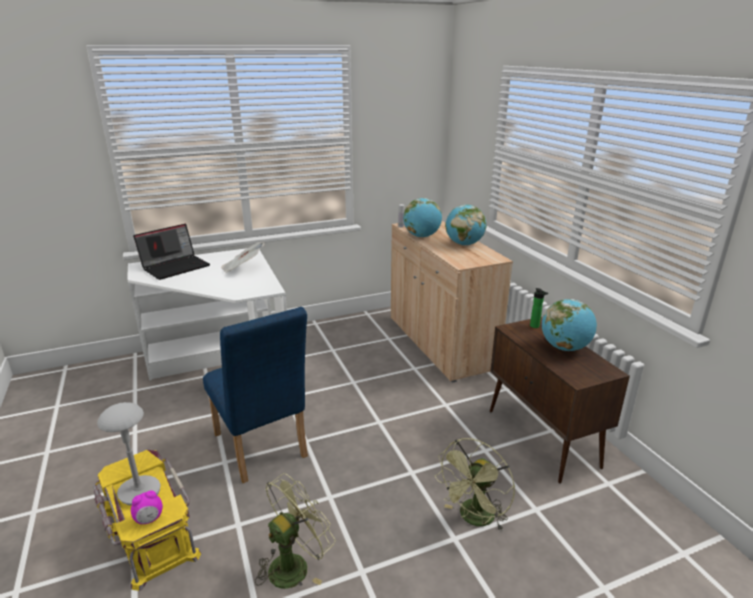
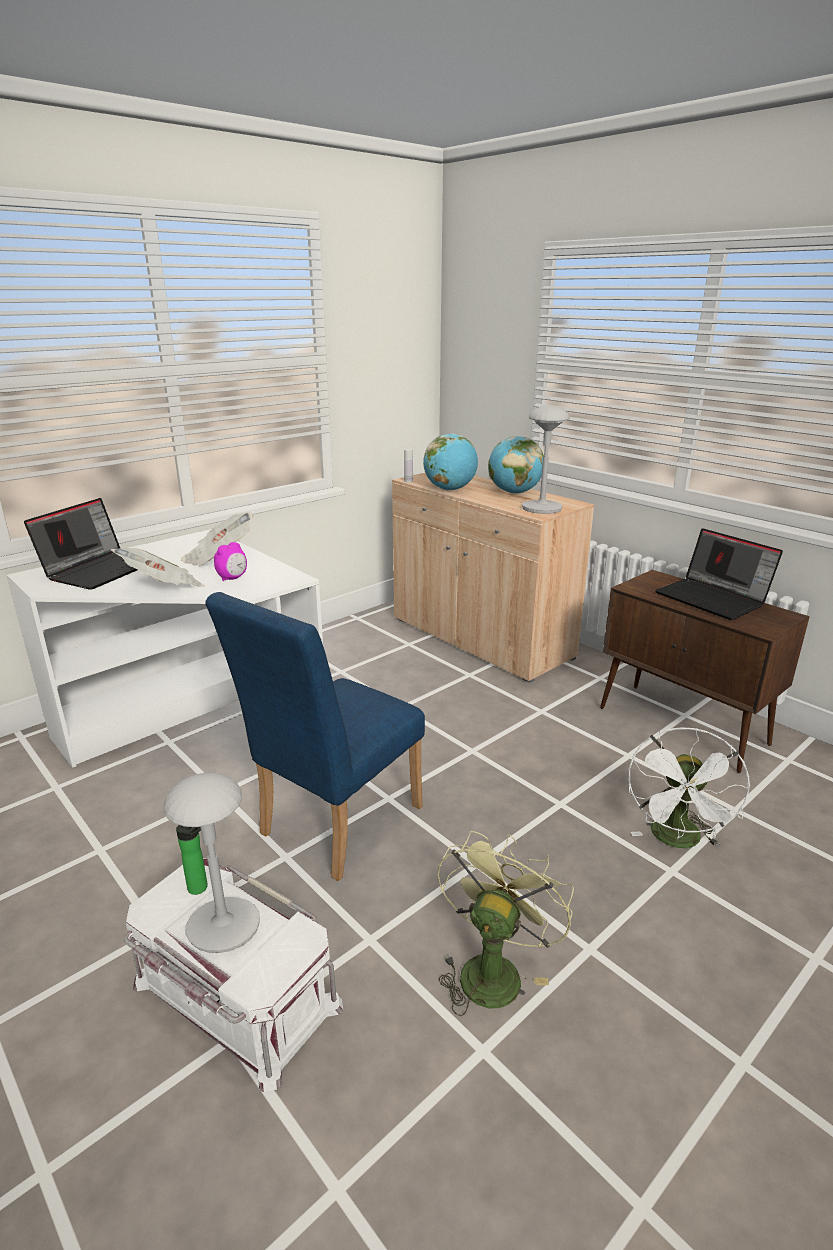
camera: 20 degrees left, 0 degrees up
yellow storage box [93,450,201,591] -> white storage box [124,858,343,1092]
alarm clock [131,490,163,524] -> alarm clock moved to [214,542,247,581]
blue chair [203,307,308,483] -> blue chair turned 90 degrees clockwise [205,592,425,881]
green fan [435,438,515,532] -> white fan [628,727,750,848]
bottle [530,288,548,328] -> bottle moved to [176,825,208,895]
globe [542,299,597,351] -> laptop [655,528,783,620]
none -> newspaper [111,548,204,587]
none -> grey table lamp [522,406,570,514]

